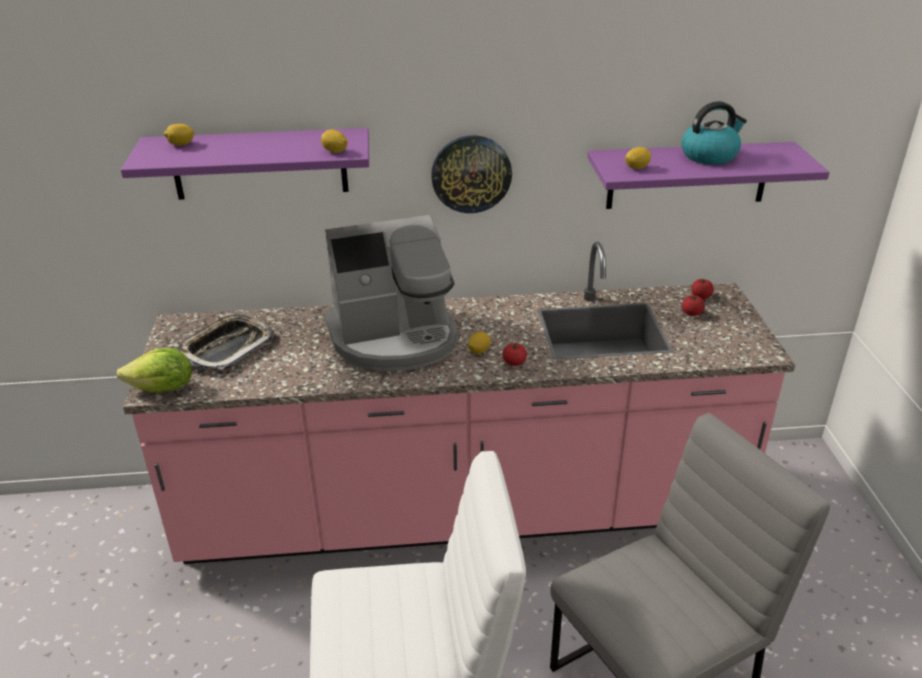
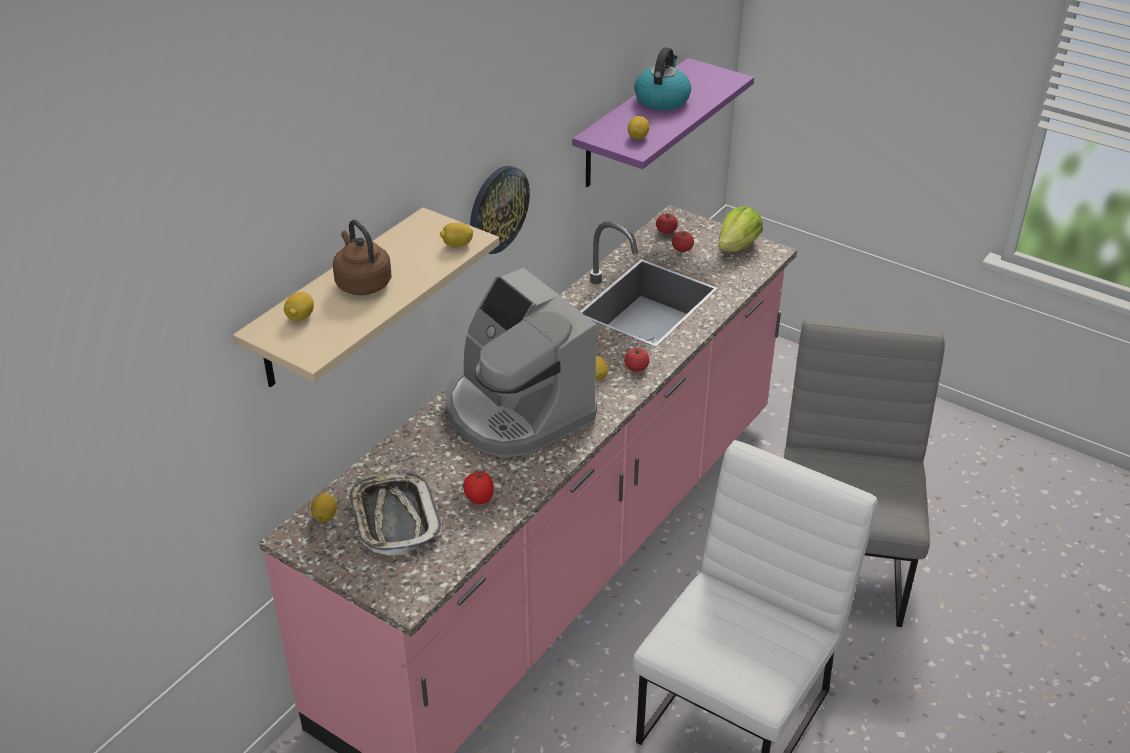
camera: 50 degrees left, 5 degrees up
lettuce [117,348,192,393] -> lettuce moved to [718,206,763,252]
purple shelf [121,128,369,200] -> beige shelf [233,207,500,387]
coffee machine [324,215,457,371] -> coffee machine turned 120 degrees clockwise [445,268,597,458]
none -> lemon [311,493,337,522]
none -> brown kettle [333,220,391,295]
none -> tomato [463,471,494,504]

